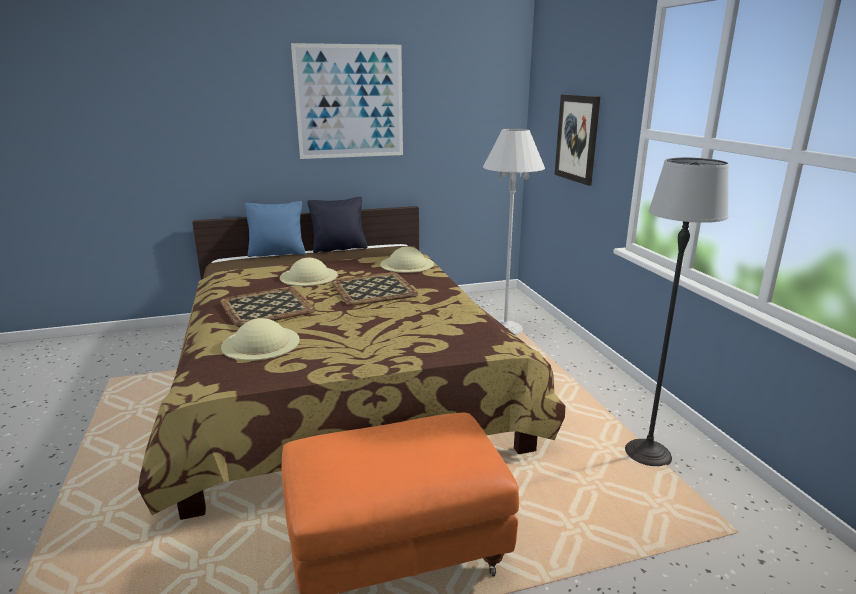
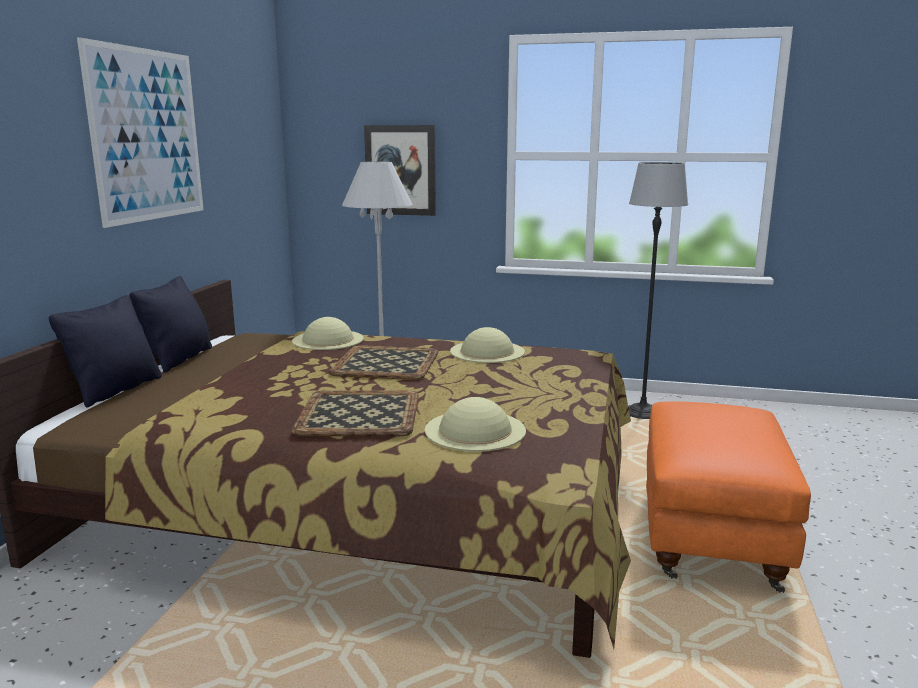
camera: 60 degrees left, 5 degrees down
blue pillow [245,201,306,257] -> black pillow [49,295,162,408]
beige hat [280,258,338,286] -> beige hat moved to [450,327,525,363]

